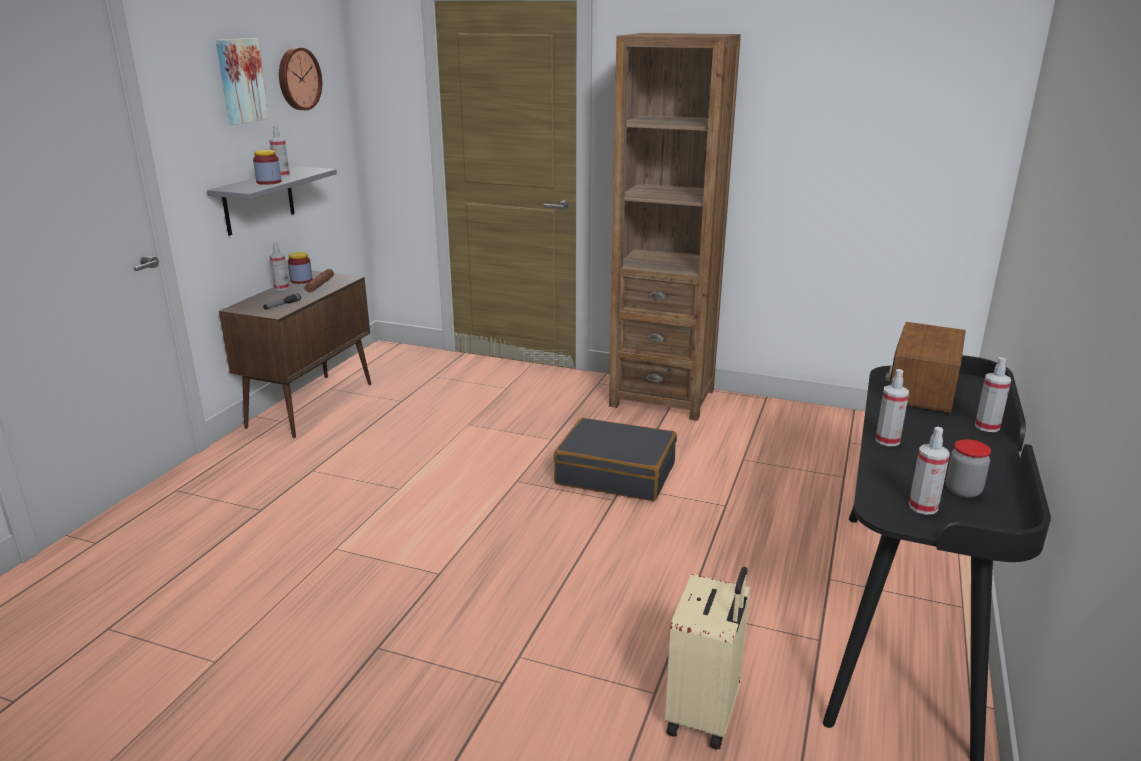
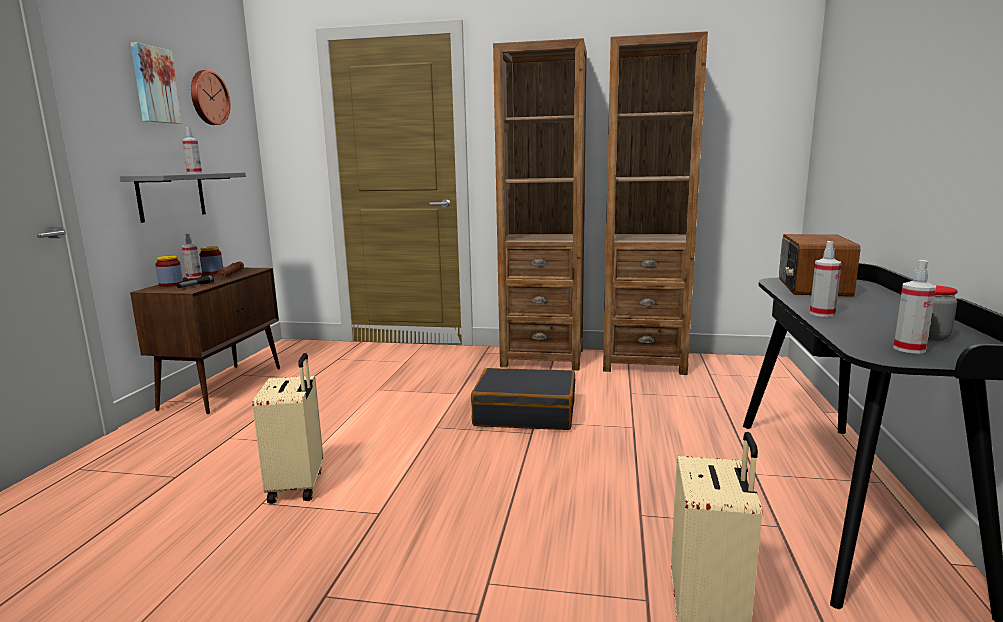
camera: 10 degrees left, 10 degrees down
jar [253,150,281,185] -> jar moved to [155,255,183,287]
spray bottle [975,357,1011,432] -> none
none -> beige suitcase [253,353,323,504]
none -> brown bookcase [603,31,708,375]

